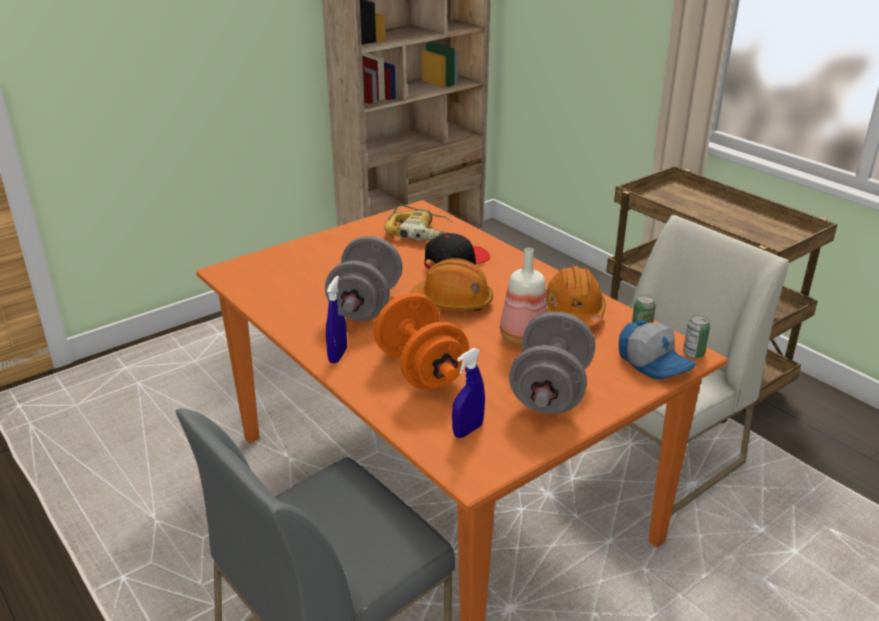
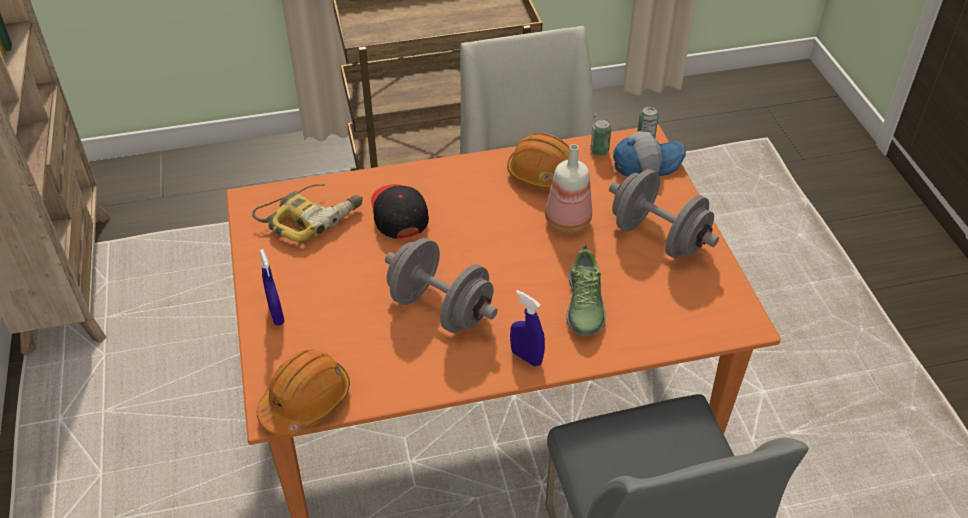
camera: 65 degrees left, 15 degrees up
orange dumbbell [374,293,469,390] -> shoe [566,244,606,336]
orange hard hat [411,258,493,312] -> orange hard hat moved to [257,349,350,437]
blue spray bottle [452,348,485,438] -> blue spray bottle moved to [259,249,284,325]

